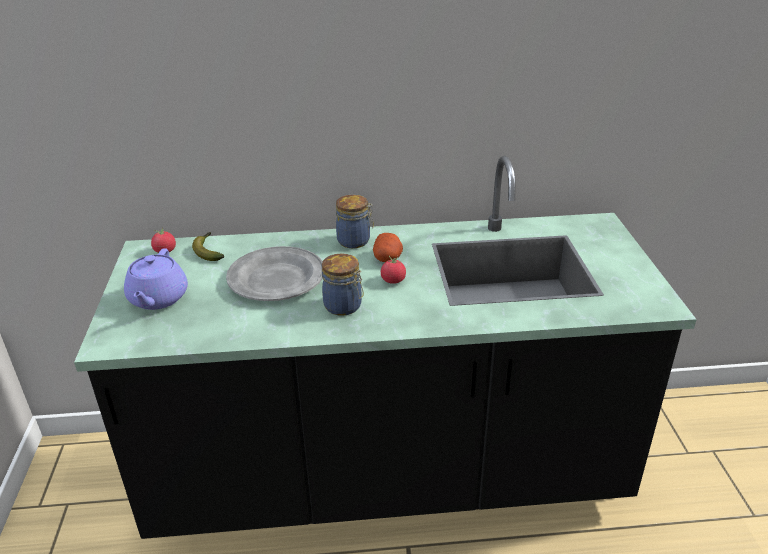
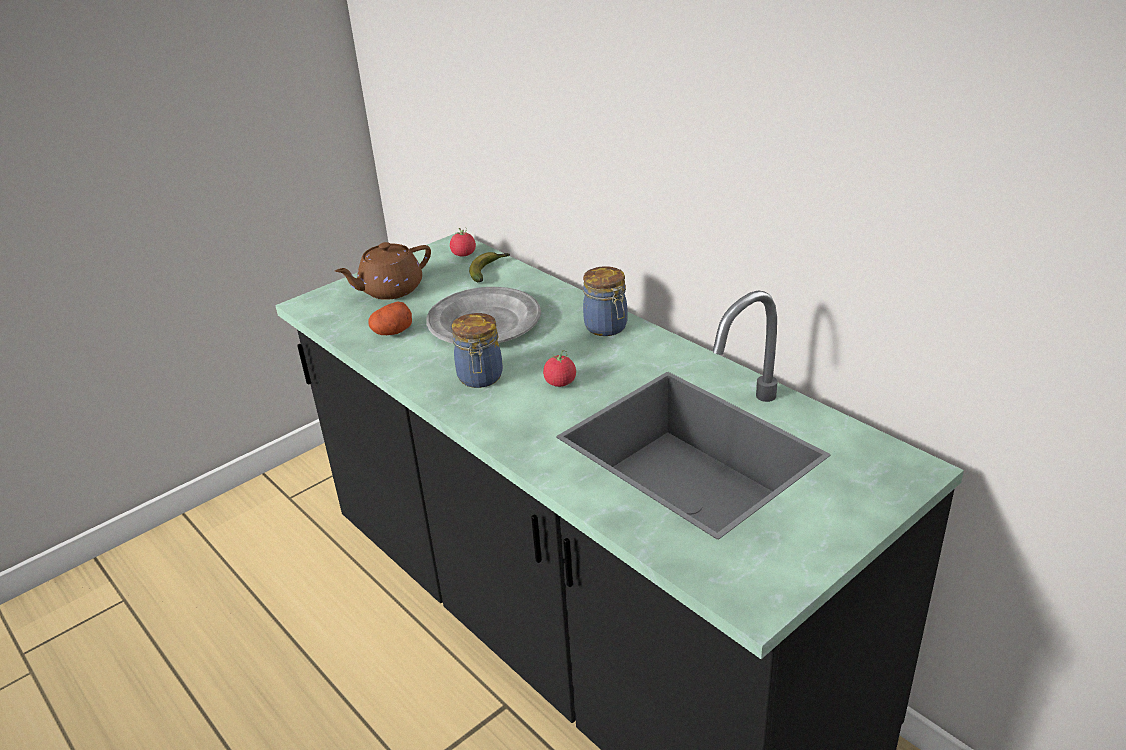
camera: 55 degrees right, 0 degrees up
purple teapot [124,248,188,310] -> brown teapot [335,242,431,300]
potato [373,233,403,262] -> potato moved to [368,301,412,335]

